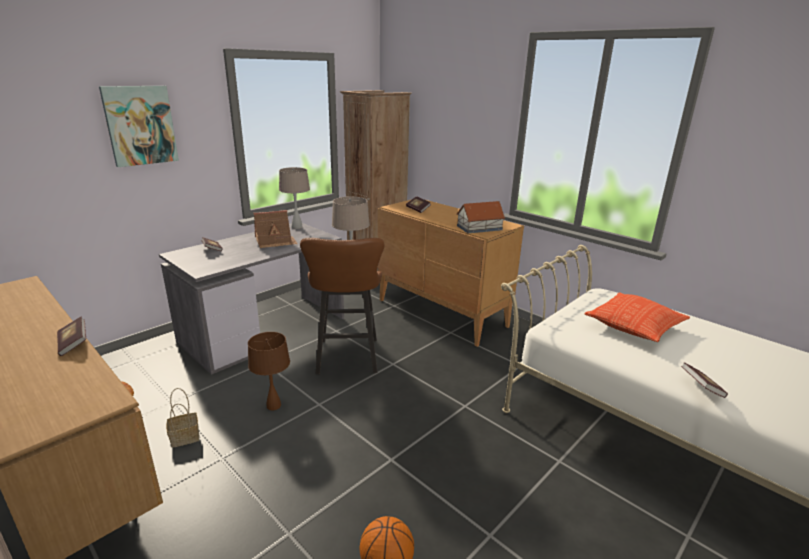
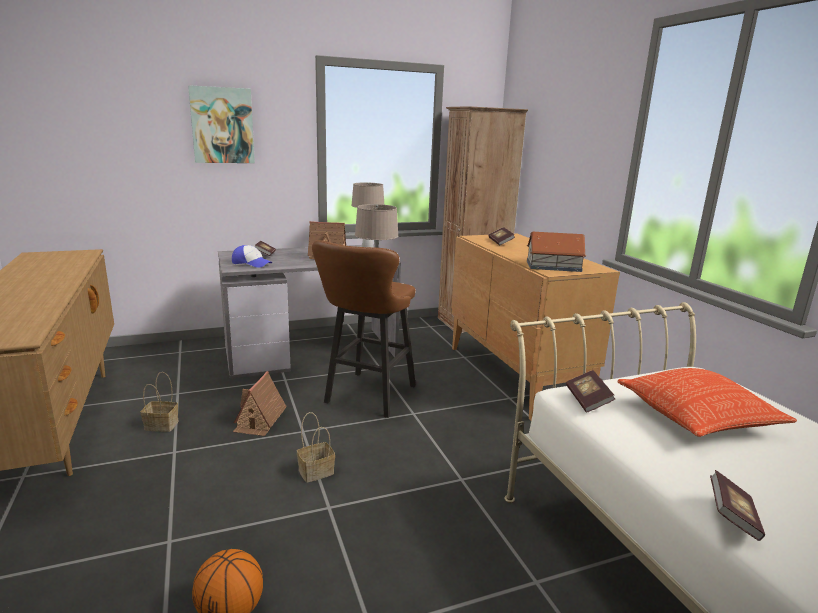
camera: 25 degrees right, 5 degrees down
book [57,316,86,356] -> book moved to [566,370,615,413]
brown table lamp [248,332,290,410] -> toy house [233,371,287,436]
none -> cap [232,245,272,268]
none -> basket [297,412,335,483]

